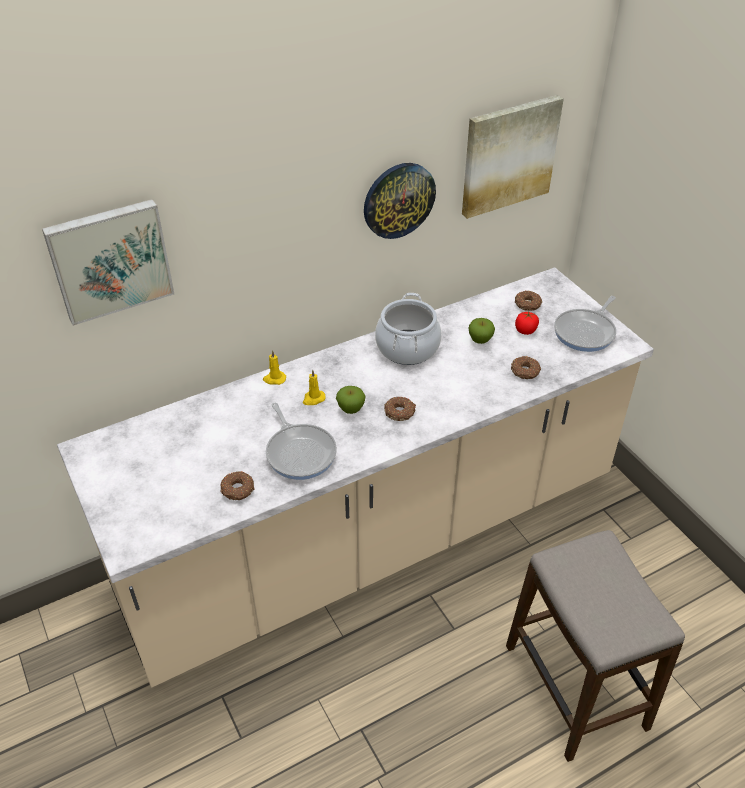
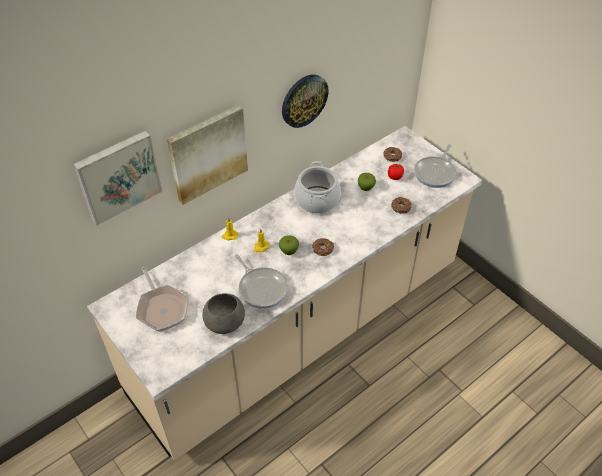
camera: 10 degrees left, 5 degrees up
donut [220,471,254,500] -> grey bowl [202,293,245,334]
picture [462,95,564,219] -> picture moved to [167,105,248,205]
stool [506,530,685,762] -> none
none -> frying pan [136,267,189,332]

